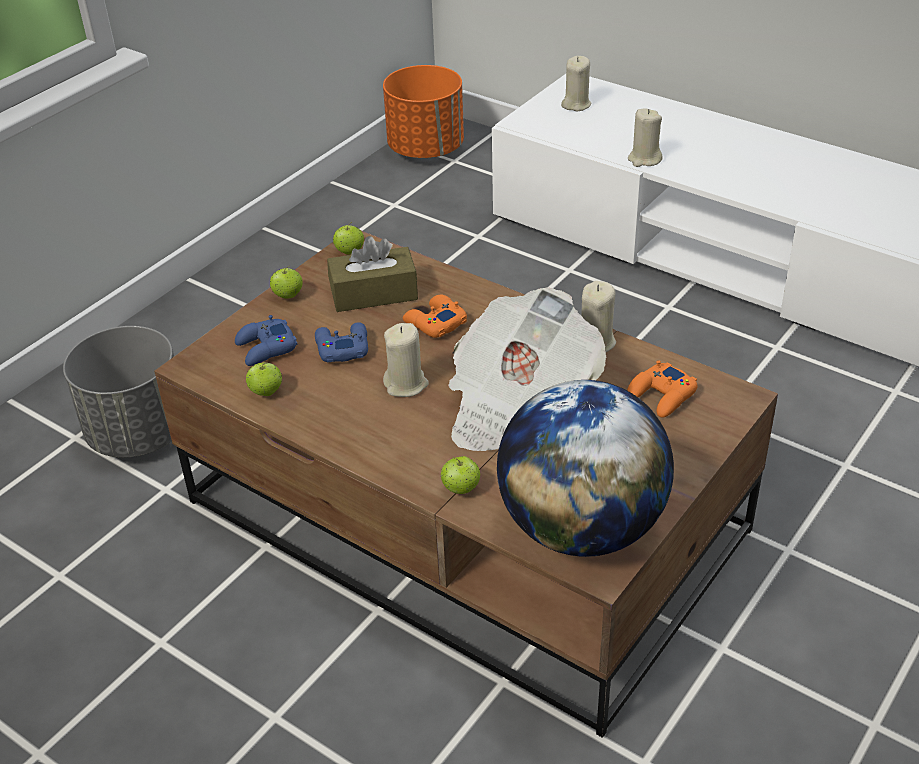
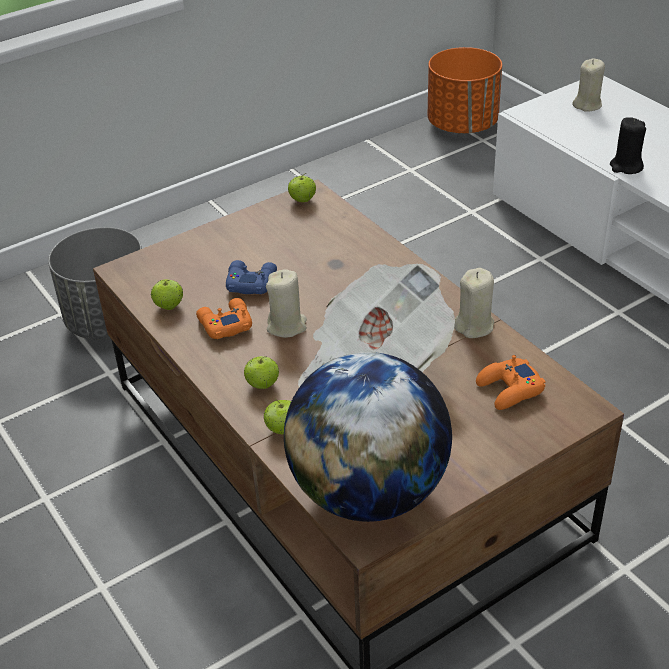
camera: 20 degrees right, 0 degrees up
blue game controller [235,315,297,366] -> none
apple [270,266,303,298] -> apple moved to [244,356,279,389]
brown tissue box [327,236,418,312] -> none
orange game controller [403,295,467,338] -> orange game controller moved to [196,298,252,339]
beige candle [628,108,662,167] -> black candle [610,117,646,174]

